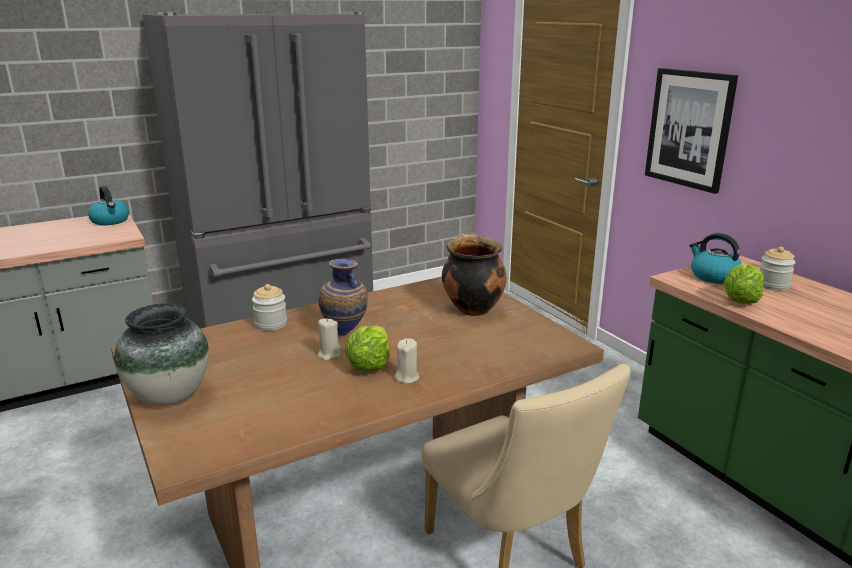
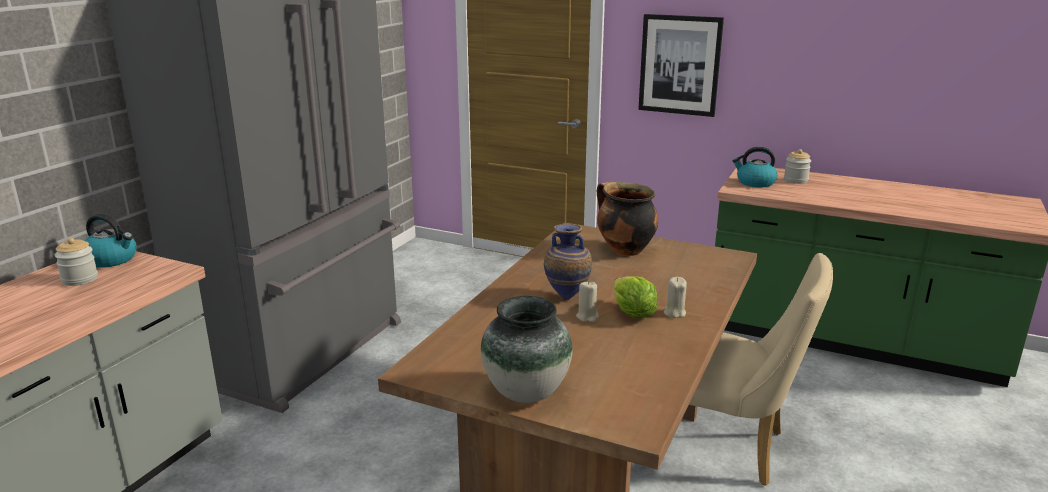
camera: 35 degrees left, 0 degrees up
jar [252,284,287,331] -> jar moved to [55,238,98,286]
lettuce [723,265,764,304] -> none

